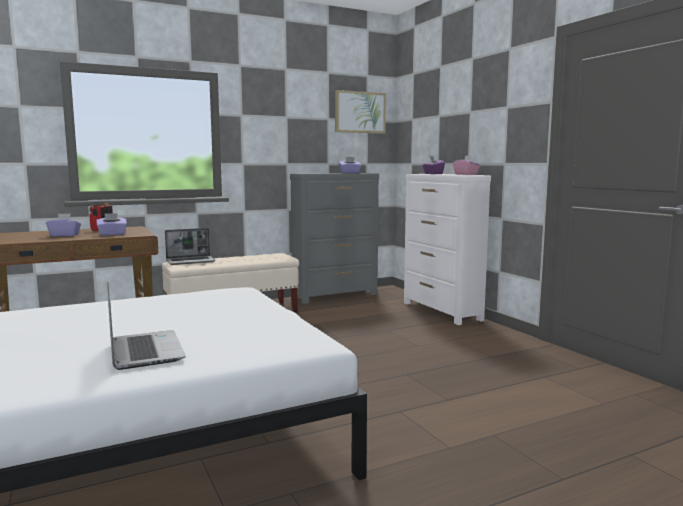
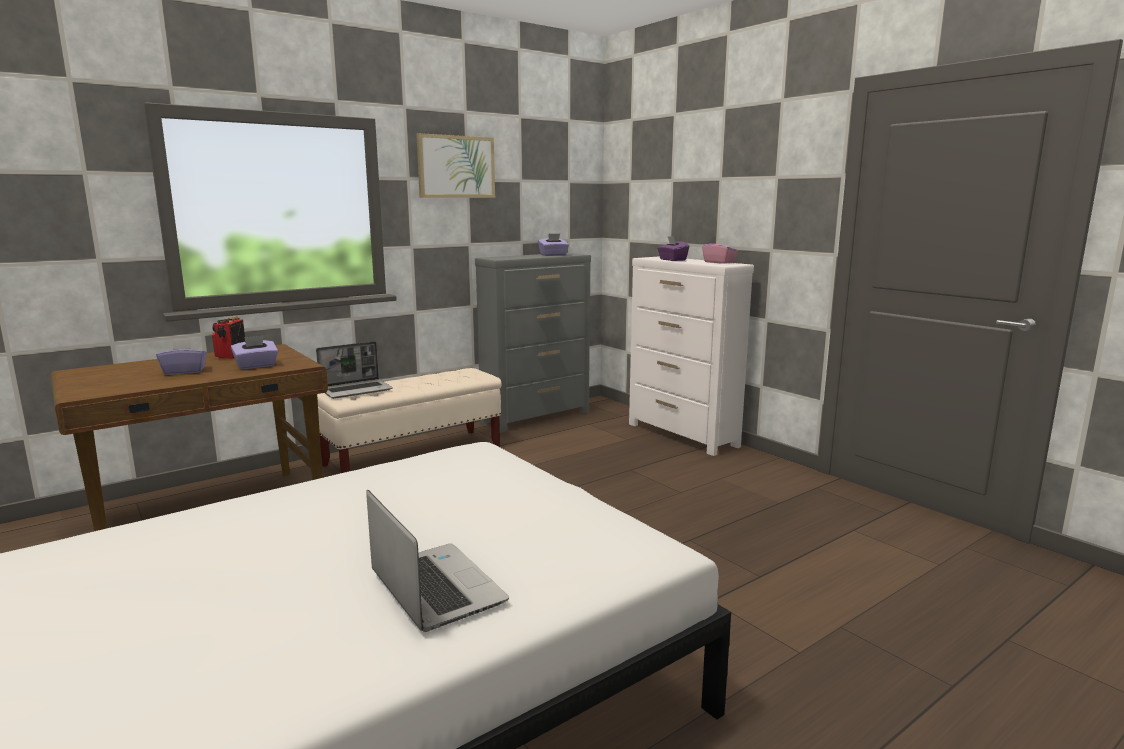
camera: 10 degrees left, 5 degrees up
picture [335,90,386,134] -> picture moved to [416,133,495,198]

